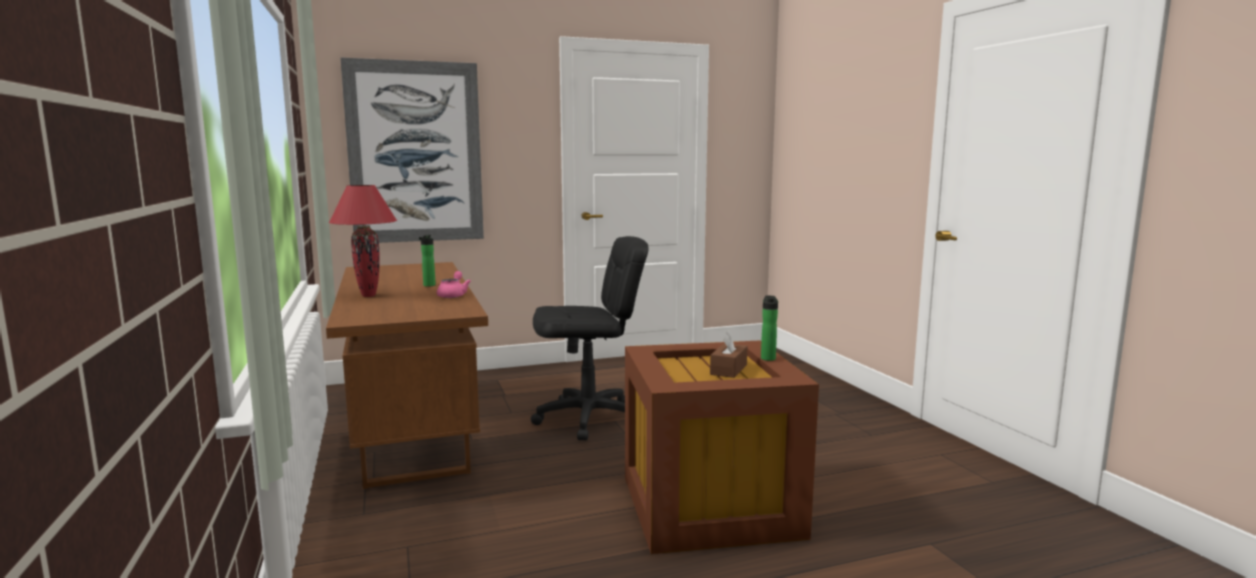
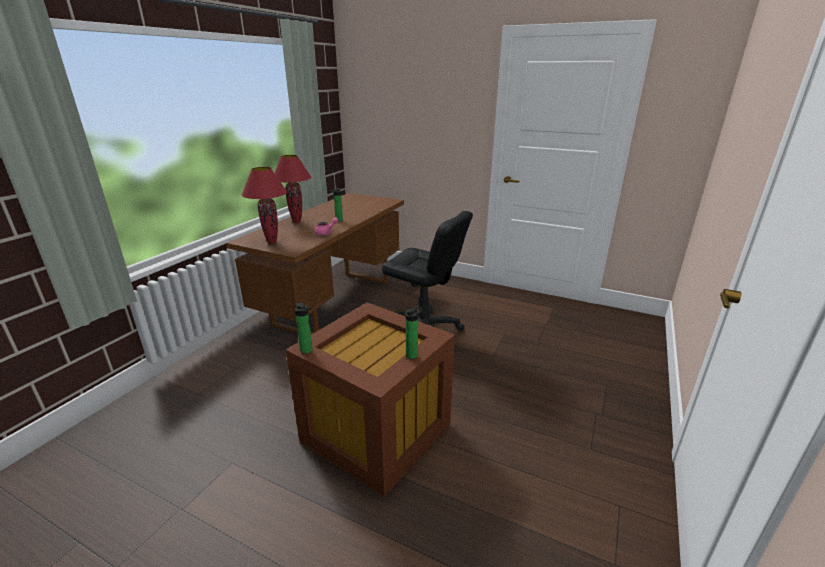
camera: 45 degrees right, 15 degrees up
picture [340,57,484,243] -> none
brown tissue box [710,331,747,378] -> none
none -> red table lamp [242,167,288,243]
none -> bottle [295,303,313,353]

